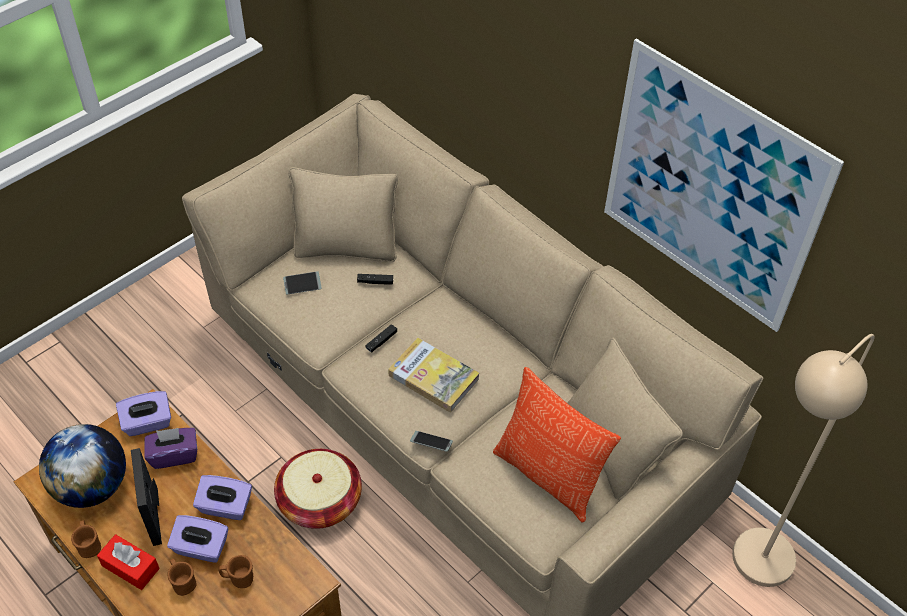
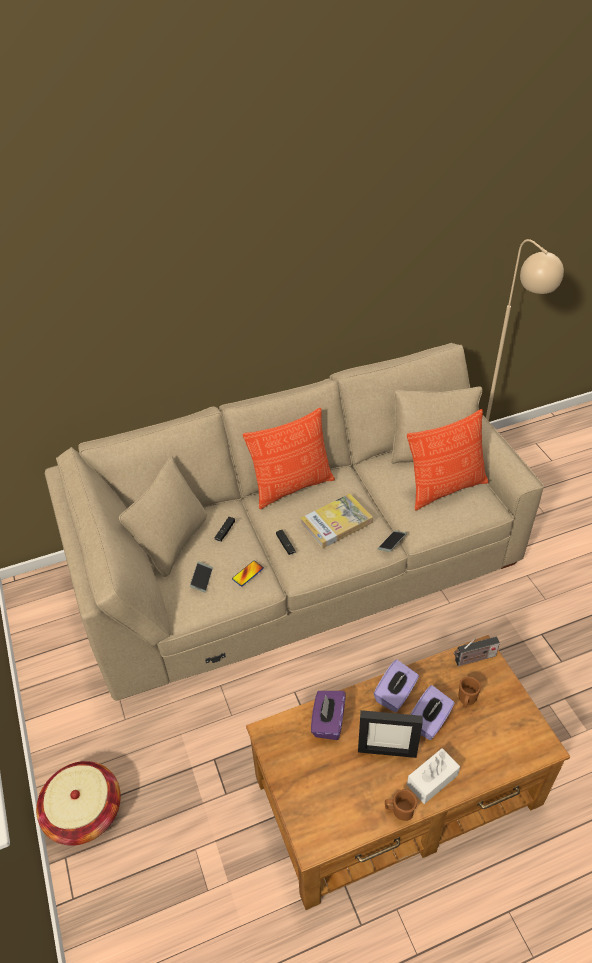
camera: 65 degrees left, 5 degrees down
globe [39,424,126,508] -> none
red tissue box [97,534,160,590] -> white tissue box [407,748,460,804]
purple tissue box [116,391,171,436] -> none
brown mug [167,559,197,596] -> none
basket [274,449,362,529] -> basket moved to [36,761,121,846]
picture [604,39,844,332] -> none
none -> phone [232,561,264,586]
none -> orange pillow [243,408,335,509]
none -> radio [454,637,500,666]

